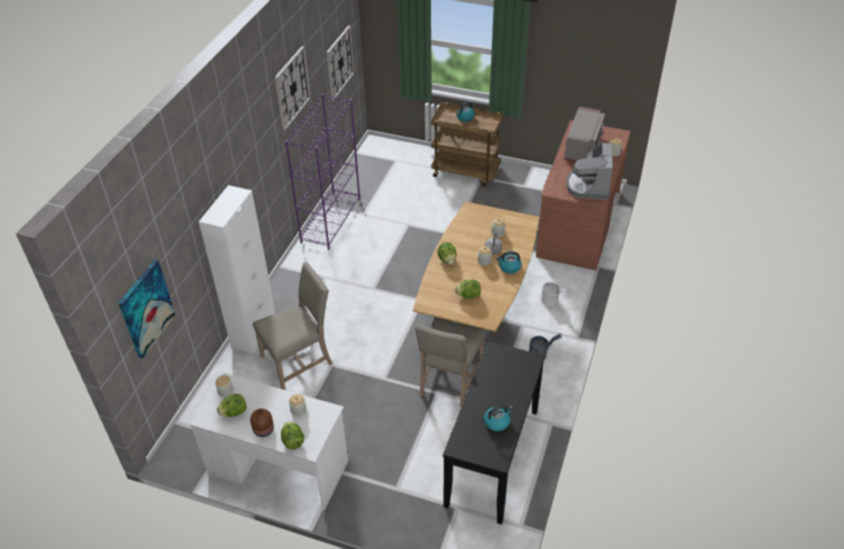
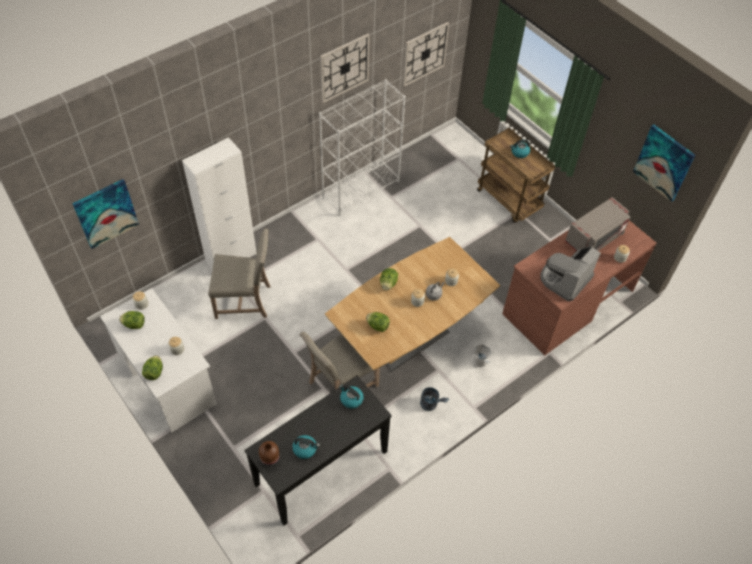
camera: 30 degrees right, 10 degrees up
brown vase [250,408,274,437] -> brown vase moved to [259,441,280,466]
purple bookcase [285,94,360,250] -> white bookcase [319,79,406,216]
kettle [496,251,522,274] -> kettle moved to [339,384,364,408]
none -> picture [633,124,695,202]

